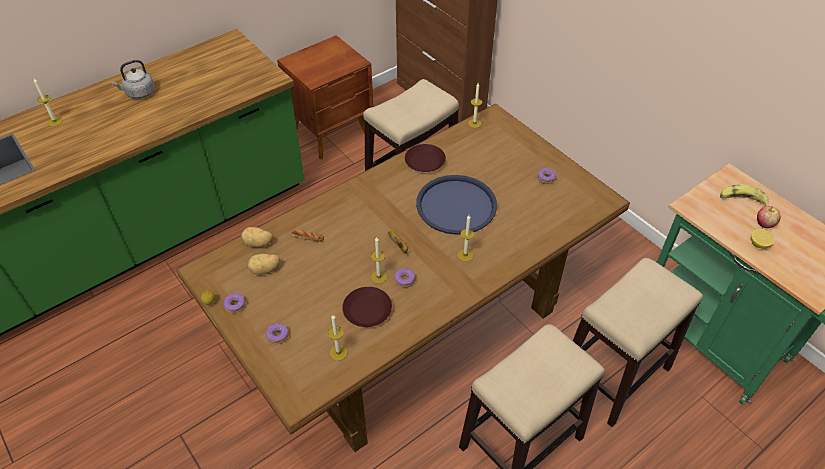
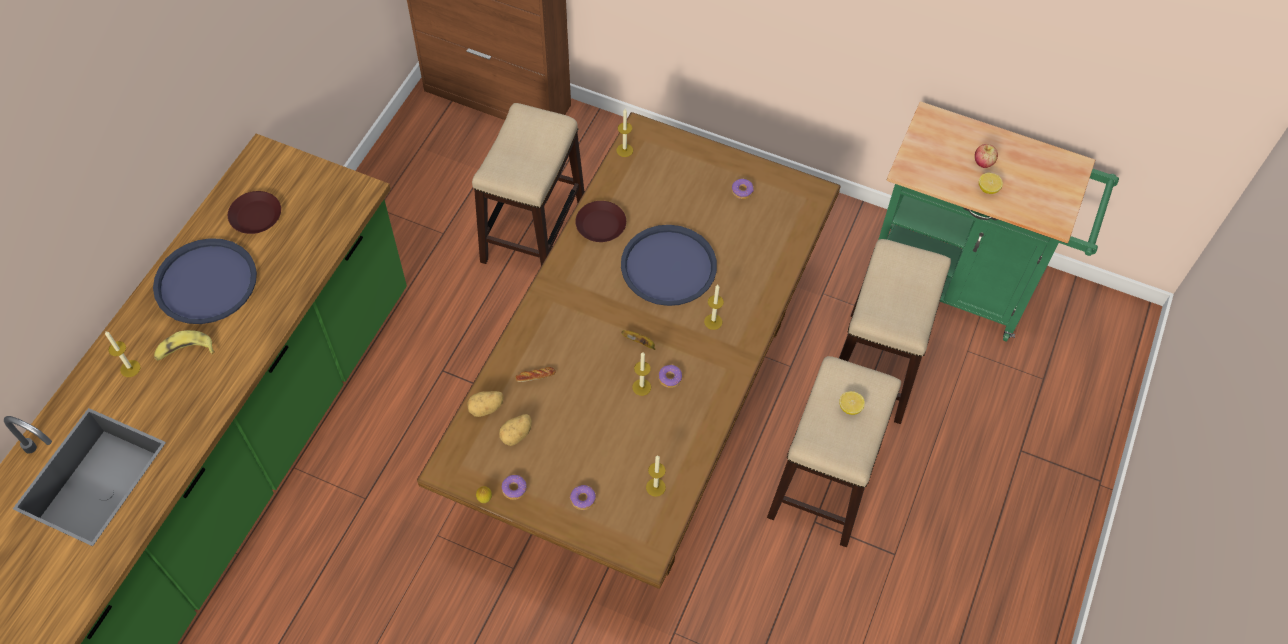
camera: 30 degrees left, 10 degrees up
grey kettle [111,60,155,99] -> blue tray [153,238,257,324]
brown nightstand [277,35,373,159] -> none
brown plate [342,287,392,327] -> brown plate moved to [228,191,281,234]
banana [720,184,769,206] -> banana moved to [154,330,215,361]
none -> lemon [839,391,865,415]

